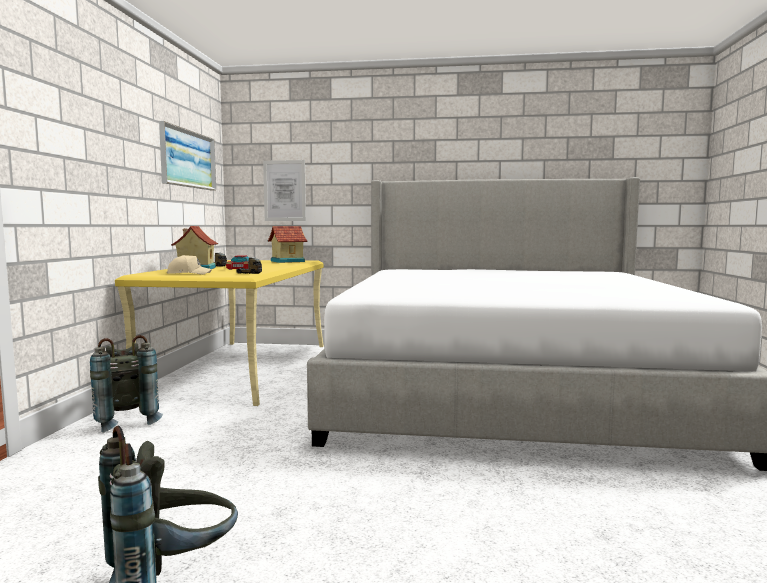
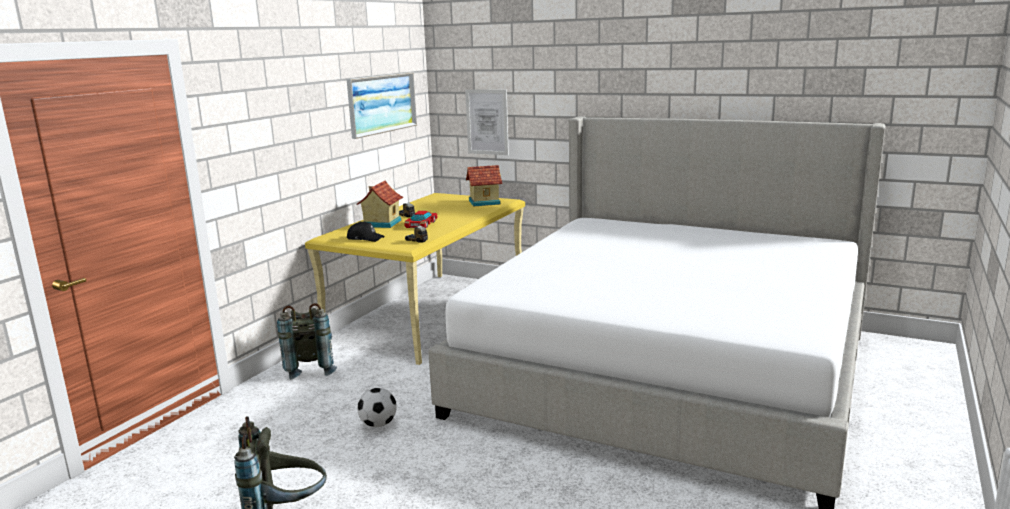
camera: 20 degrees right, 10 degrees up
beige cap [167,255,212,275] -> black cap [347,221,384,242]
none -> football [357,388,397,427]

